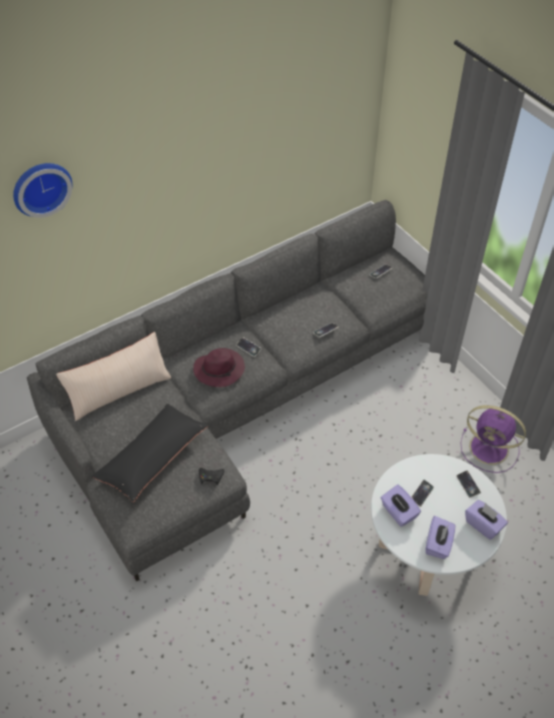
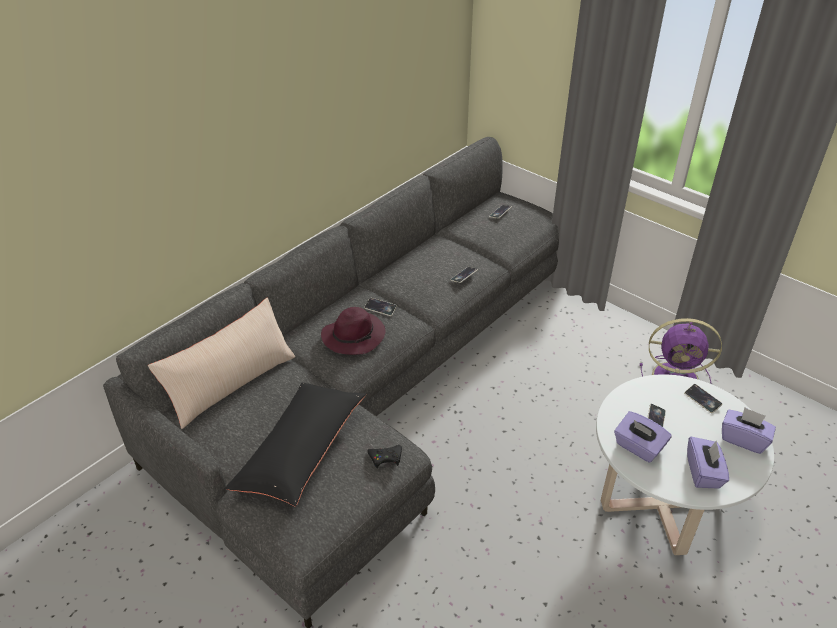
camera: 15 degrees left, 10 degrees down
wall clock [13,163,72,218] -> none

